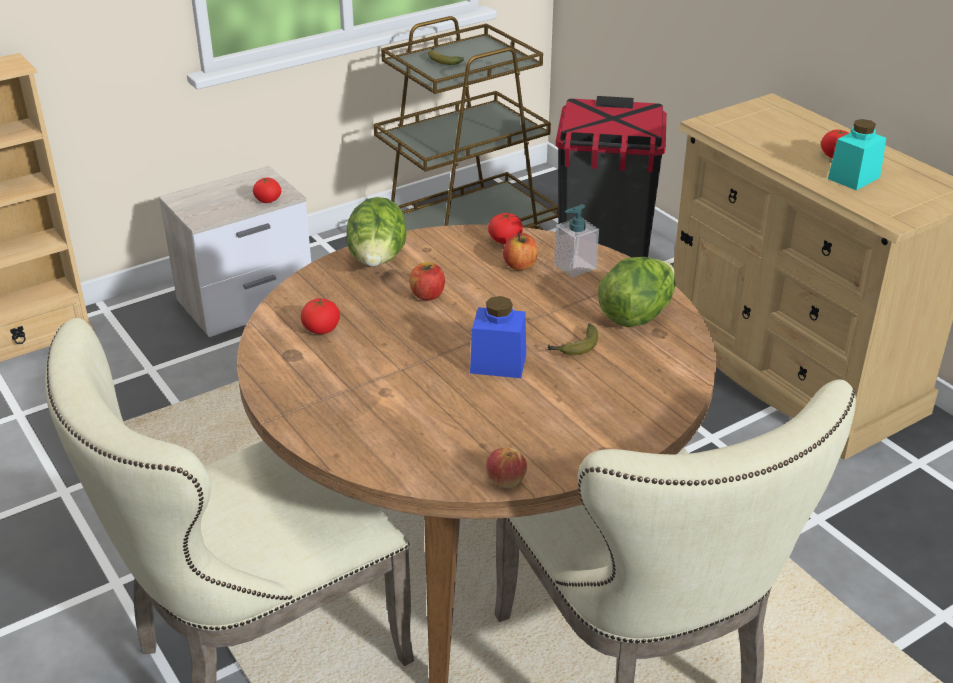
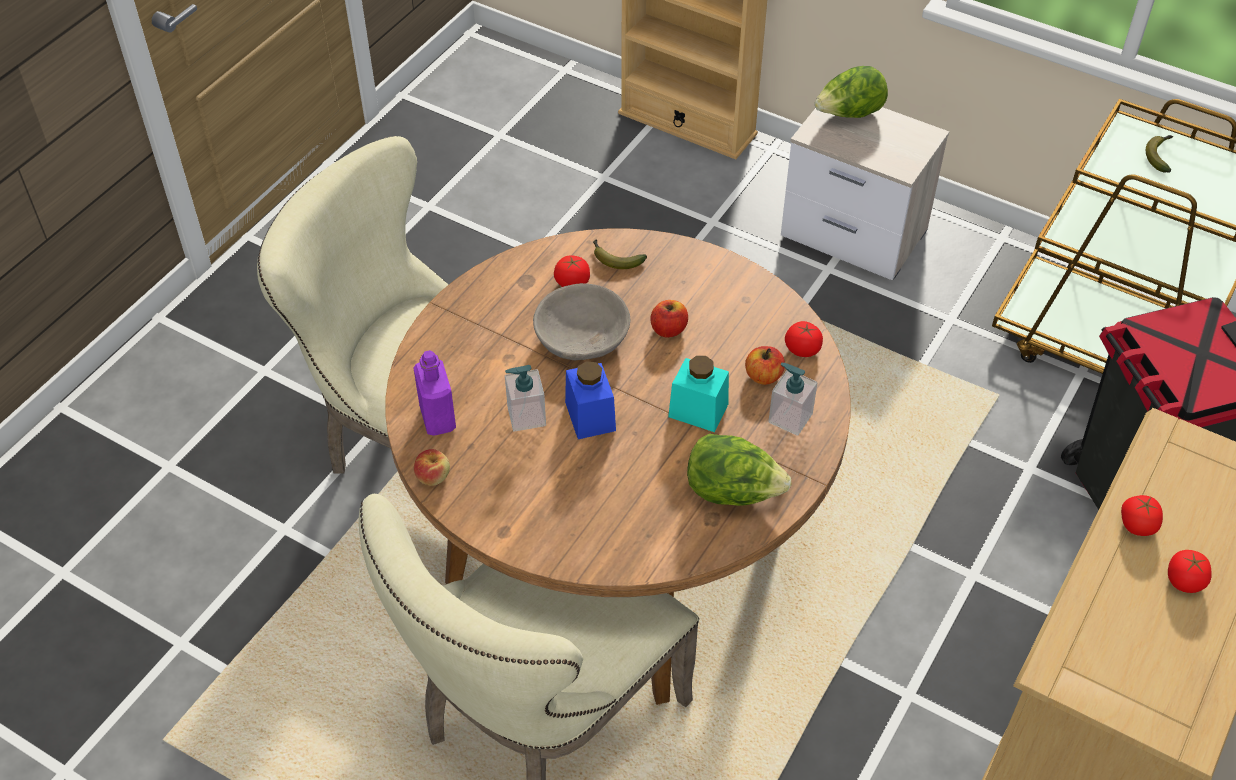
camera: 65 degrees right, 15 degrees up
tomato [253,177,281,203] -> tomato moved to [1121,495,1163,536]
lettuce [347,197,407,267] -> lettuce moved to [814,66,888,118]
banana [548,324,598,355] -> banana moved to [593,239,647,269]
turquoise jar [828,119,886,190] -> turquoise jar moved to [668,356,729,432]
none -> purple bottle [413,350,456,436]
none -> soap dispenser [505,365,546,432]
none -> grey bowl [533,283,630,360]

